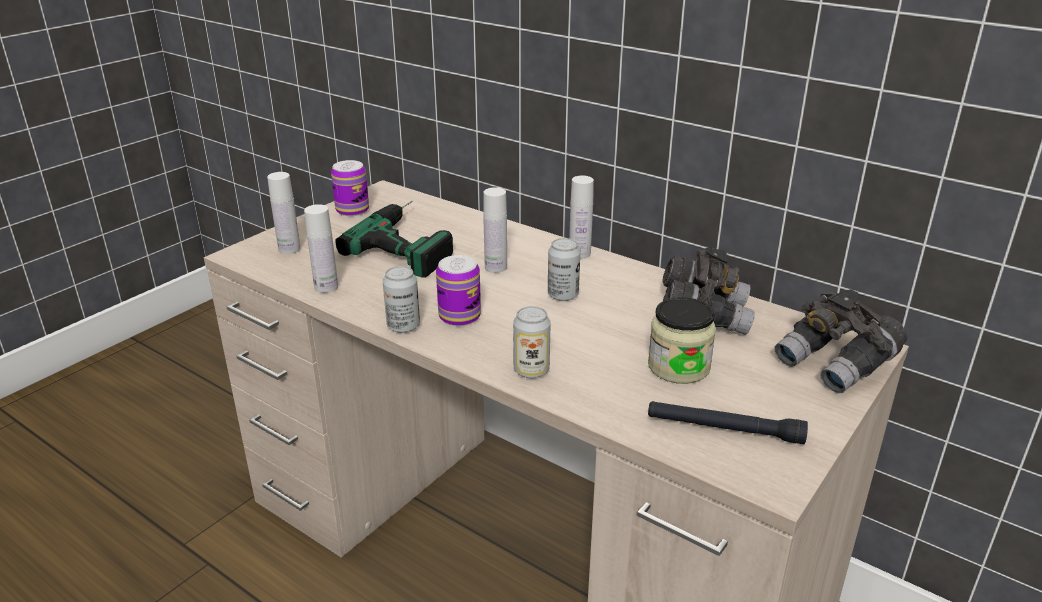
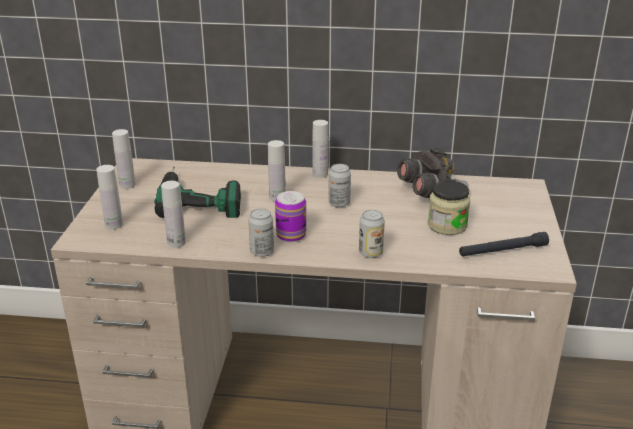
camera: 30 degrees left, 0 degrees up
can [331,160,369,217] -> white bottle [112,129,136,189]
grey binoculars [775,289,907,393] -> none

